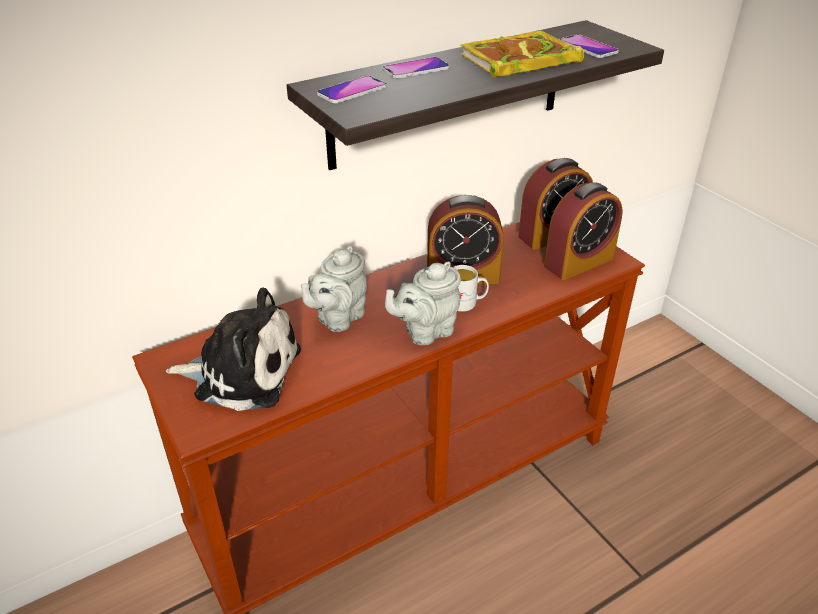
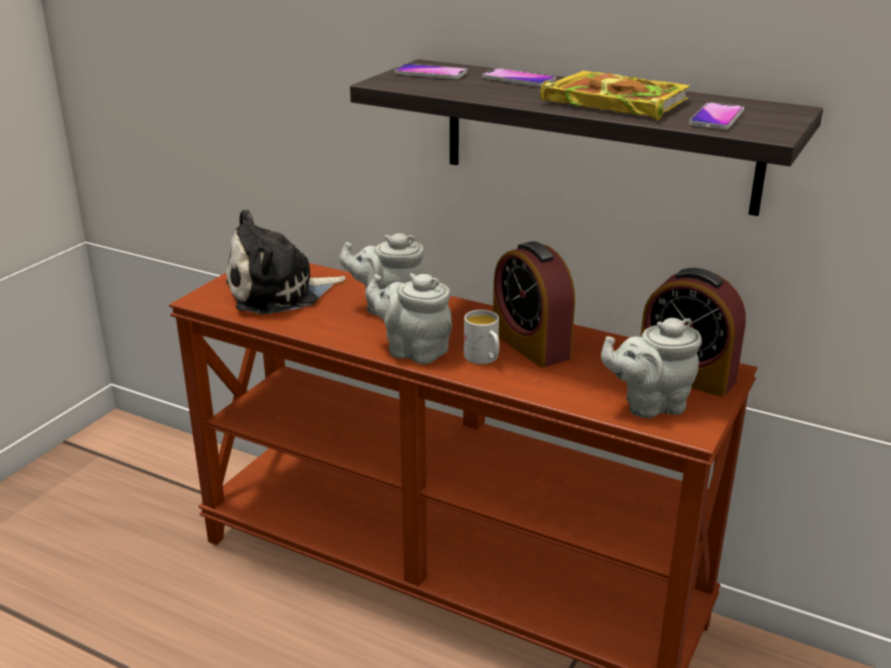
camera: 60 degrees right, 10 degrees down
plush toy [166,288,301,411] -> plush toy turned 90 degrees clockwise [226,209,345,314]
alarm clock [544,183,623,280] -> grey teapot [601,318,702,418]

